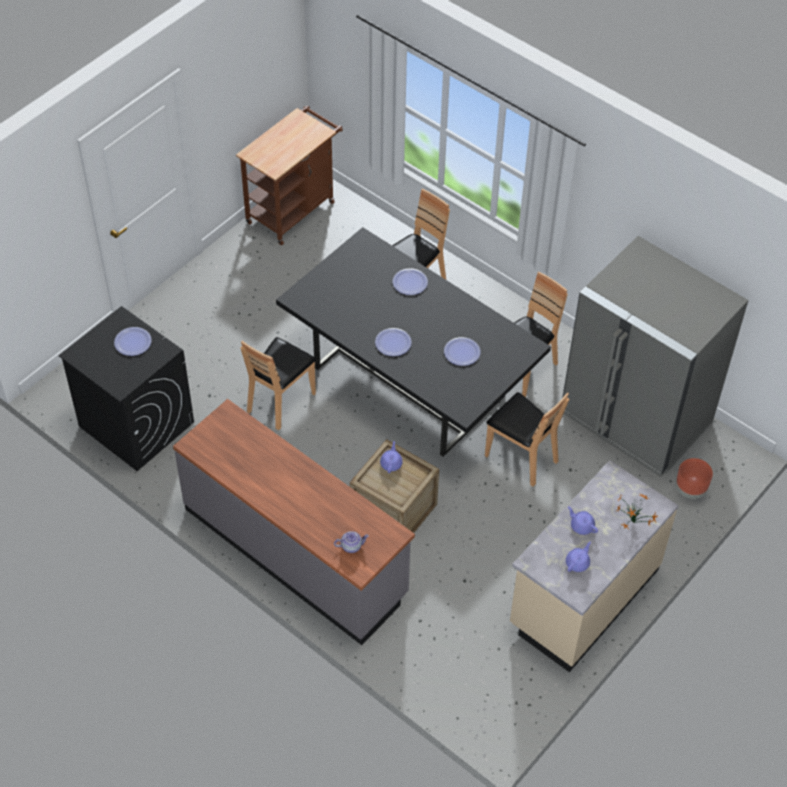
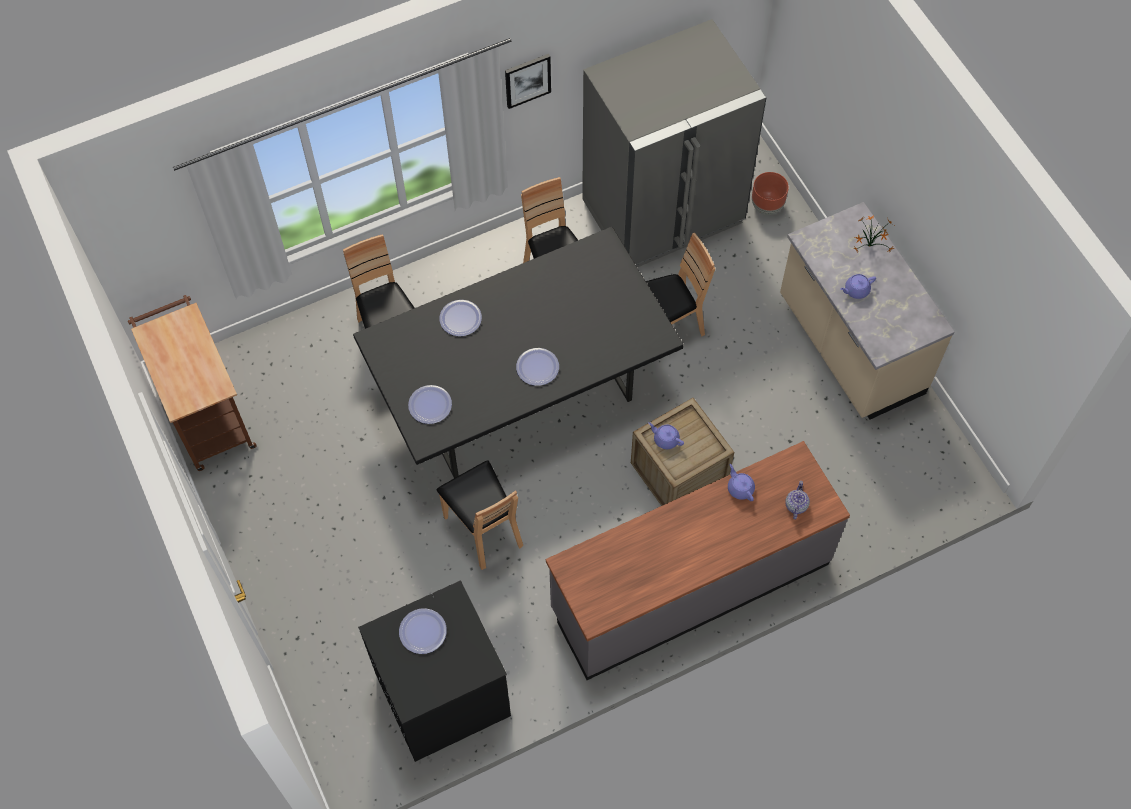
camera: 65 degrees left, 10 degrees up
plate [444,337,480,366] -> plate moved to [408,385,452,424]
purple teapot [566,541,591,572] -> purple teapot moved to [728,464,755,501]
none -> picture [505,54,551,109]

